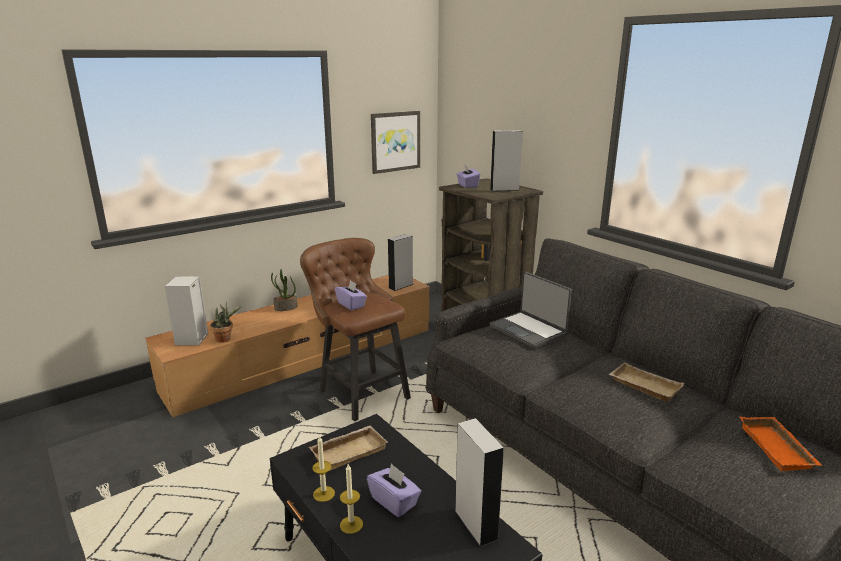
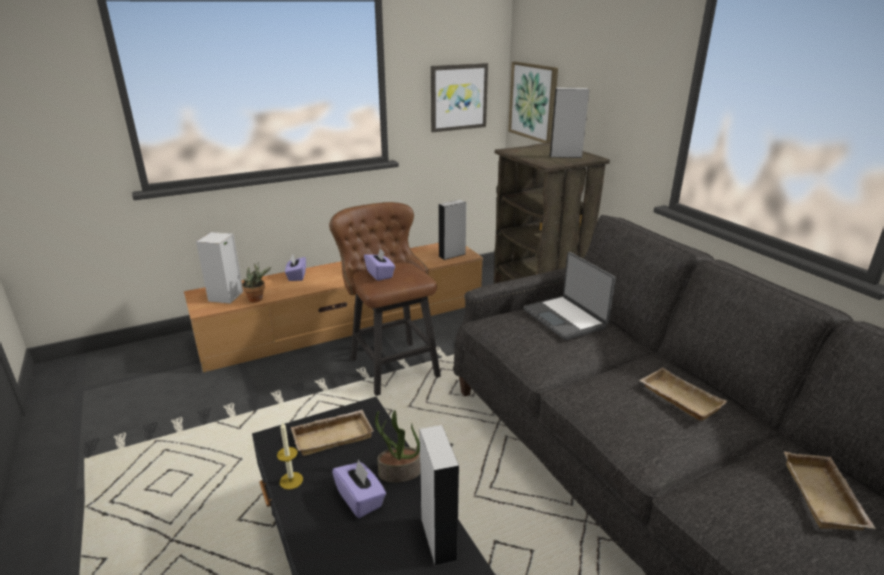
camera: 10 degrees right, 5 degrees up
potted plant [271,269,298,311] -> potted plant moved to [375,410,420,483]
candle [340,464,363,534] -> none
purple tissue box [457,165,480,188] -> purple tissue box moved to [285,255,306,281]
orange tray [740,417,822,472] -> beige tray [784,452,876,530]
none -> picture [508,62,558,143]

